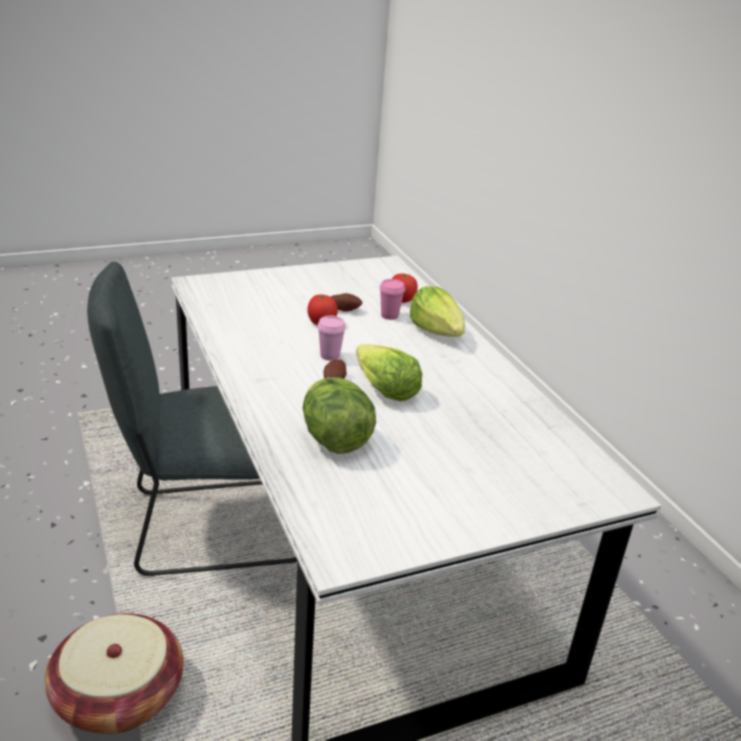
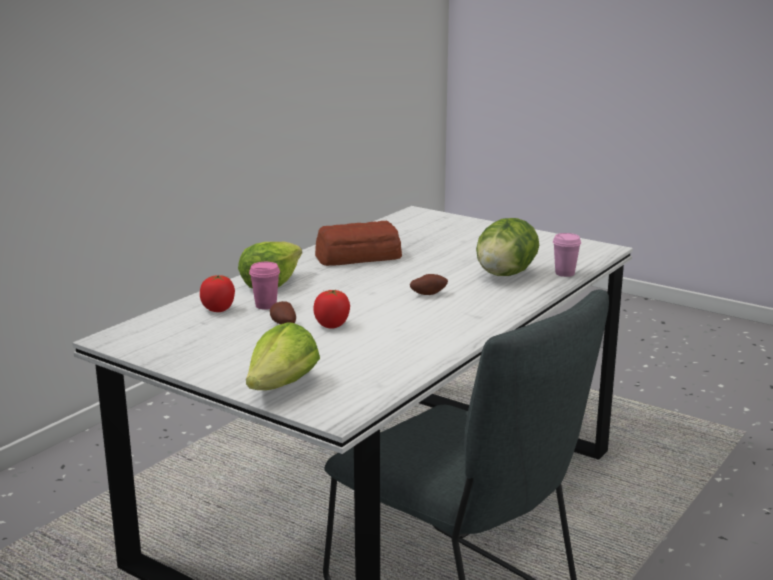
camera: 120 degrees left, 10 degrees down
basket [45,613,183,734] -> none
pink cup [317,316,346,361] -> pink cup moved to [553,233,581,277]
lettuce [356,344,422,401] -> lettuce moved to [246,323,320,390]
none -> bread [315,221,402,266]

